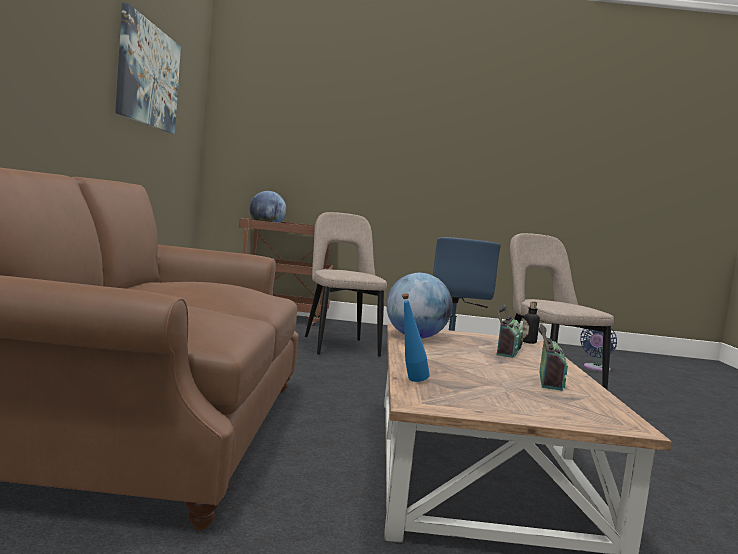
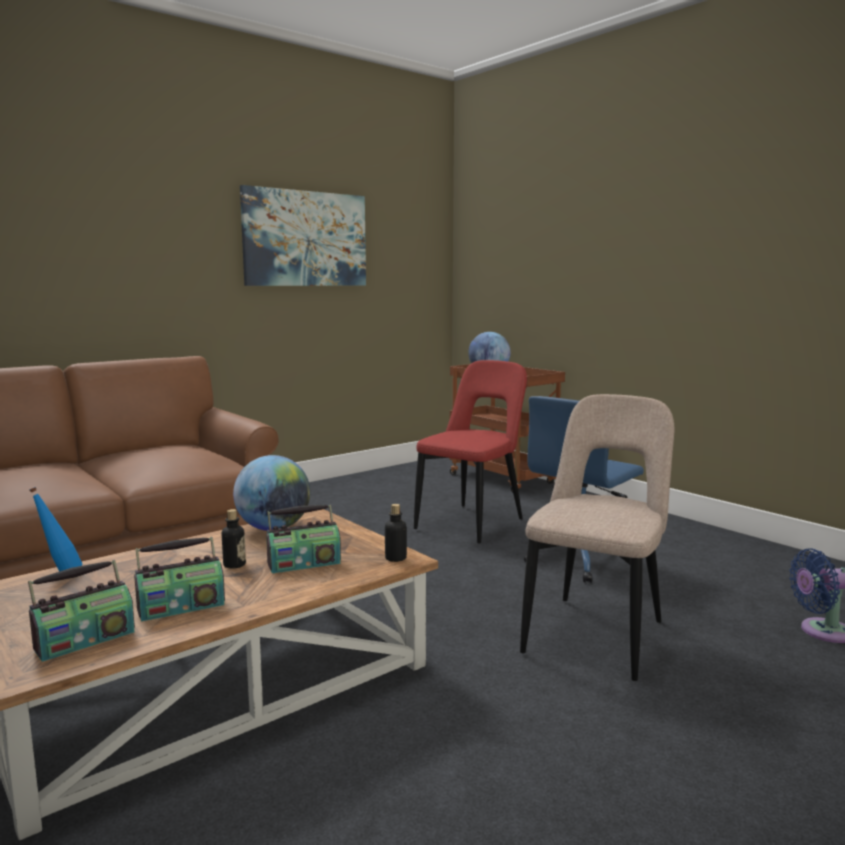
camera: 50 degrees right, 5 degrees up
beige chair [305,212,387,357] -> red chair [414,360,527,543]
none -> radio [28,560,135,662]
none -> bottle [222,509,246,569]

